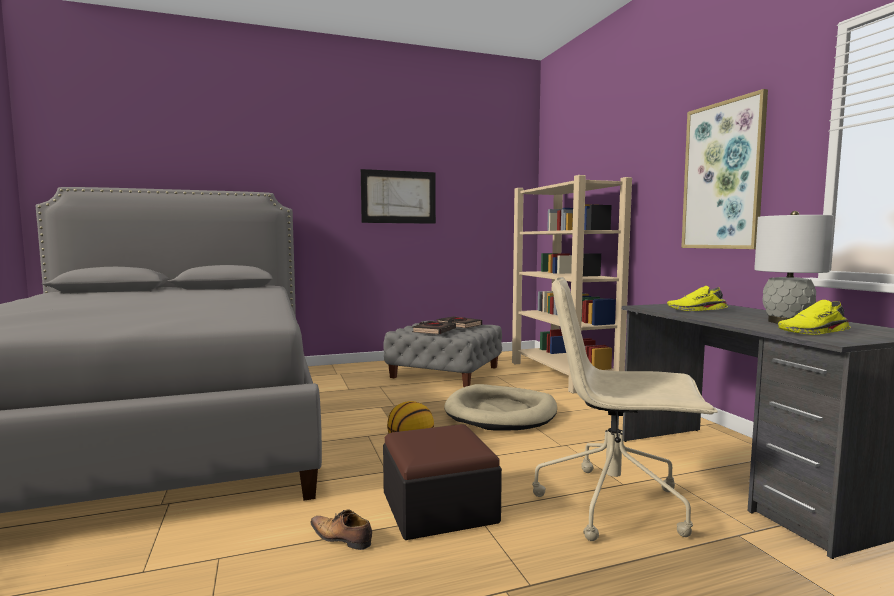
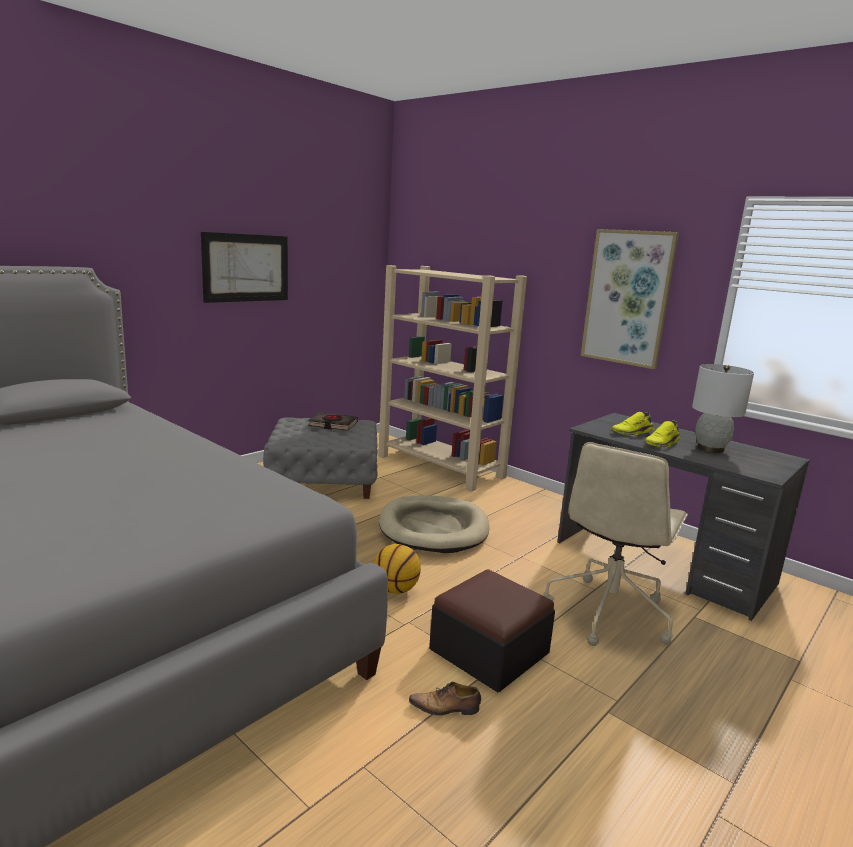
camera: 30 degrees left, 10 degrees up
black book [412,321,456,334] -> none
beige office chair [532,277,718,541] -> beige office chair turned 45 degrees counterclockwise [543,442,688,646]
yellow shoe [778,300,851,335] -> yellow shoe moved to [645,421,680,448]

